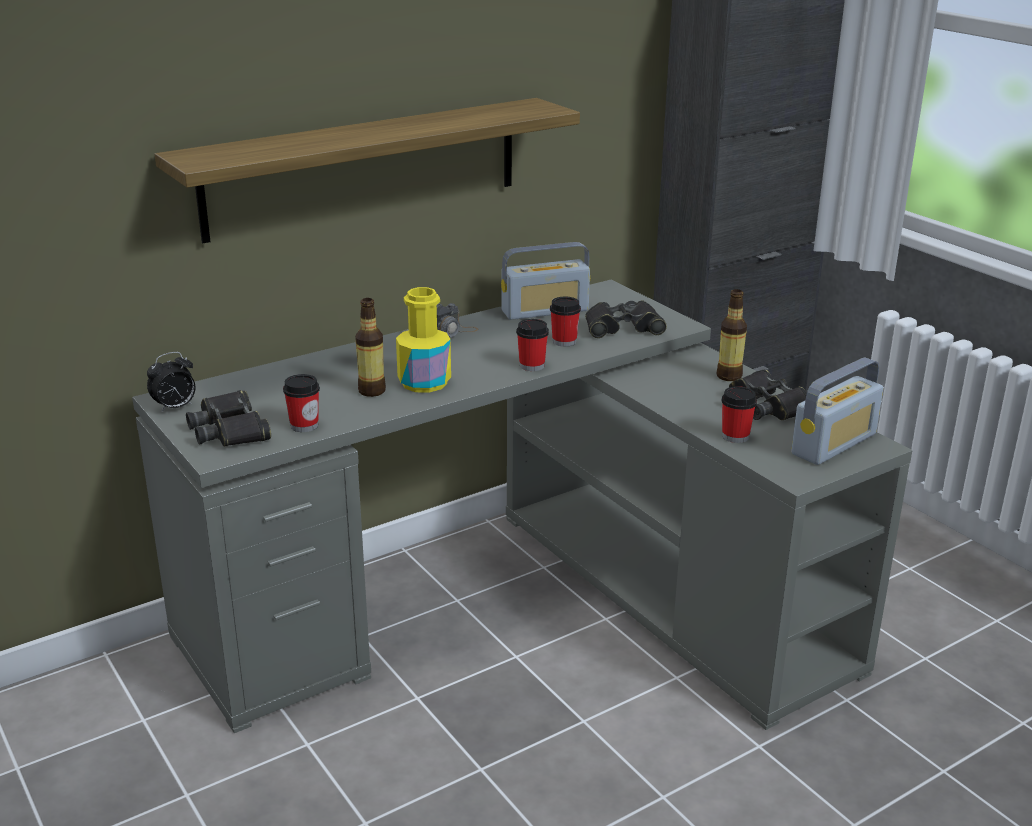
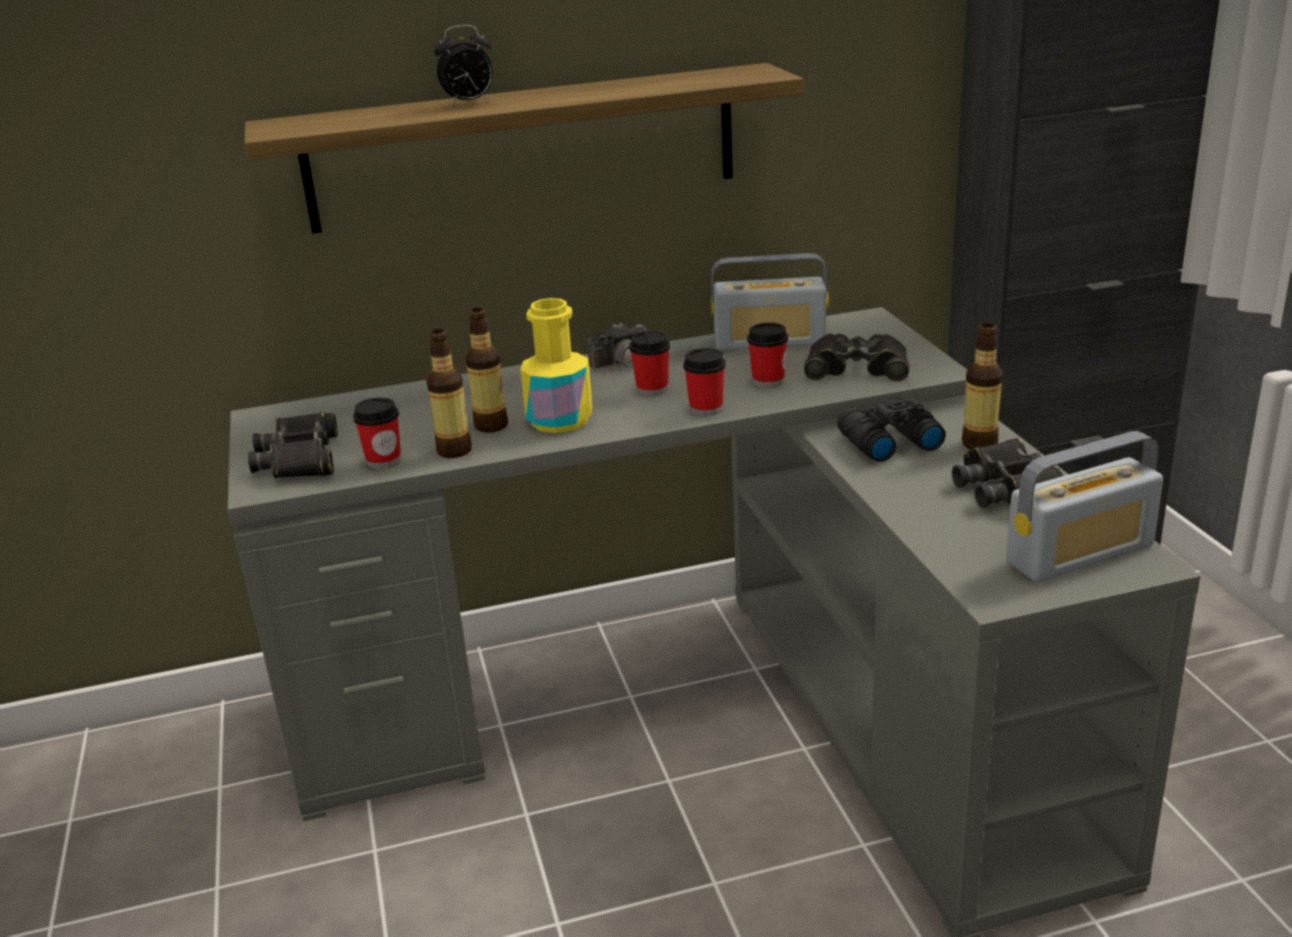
camera: 20 degrees right, 0 degrees up
alarm clock [147,352,196,413] -> alarm clock moved to [434,25,493,106]
cup [721,386,757,443] -> cup moved to [629,331,670,396]
none -> bottle [426,329,472,458]
none -> black binoculars [837,396,946,462]

